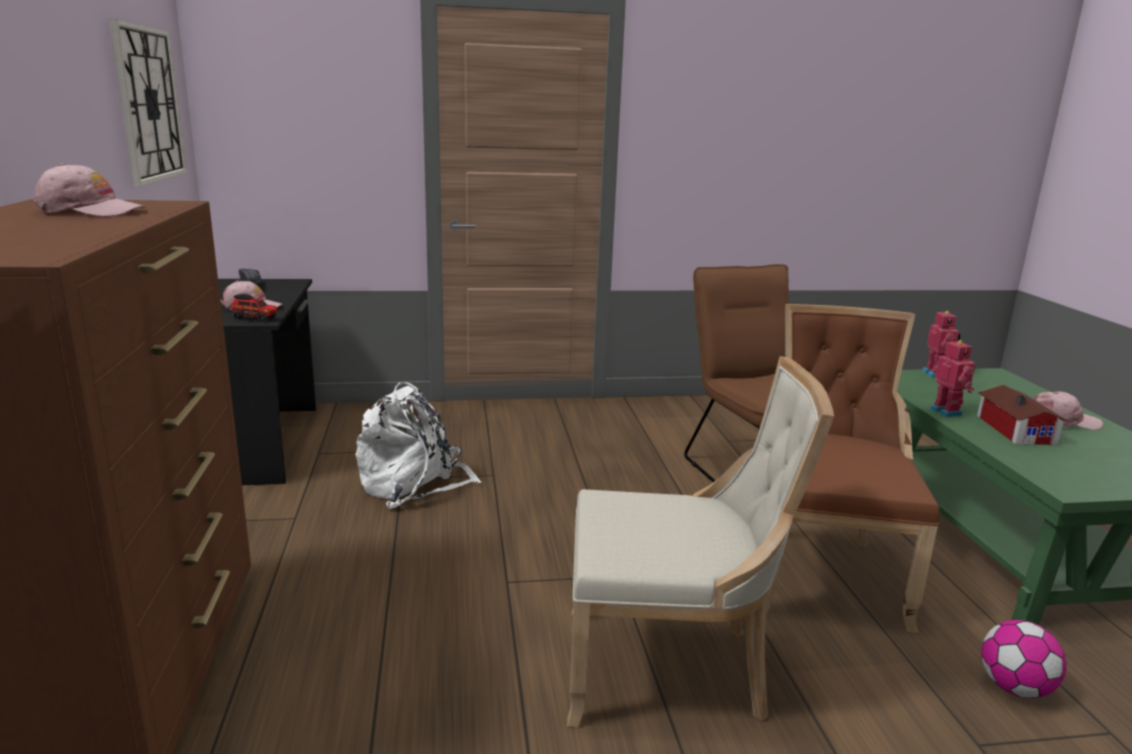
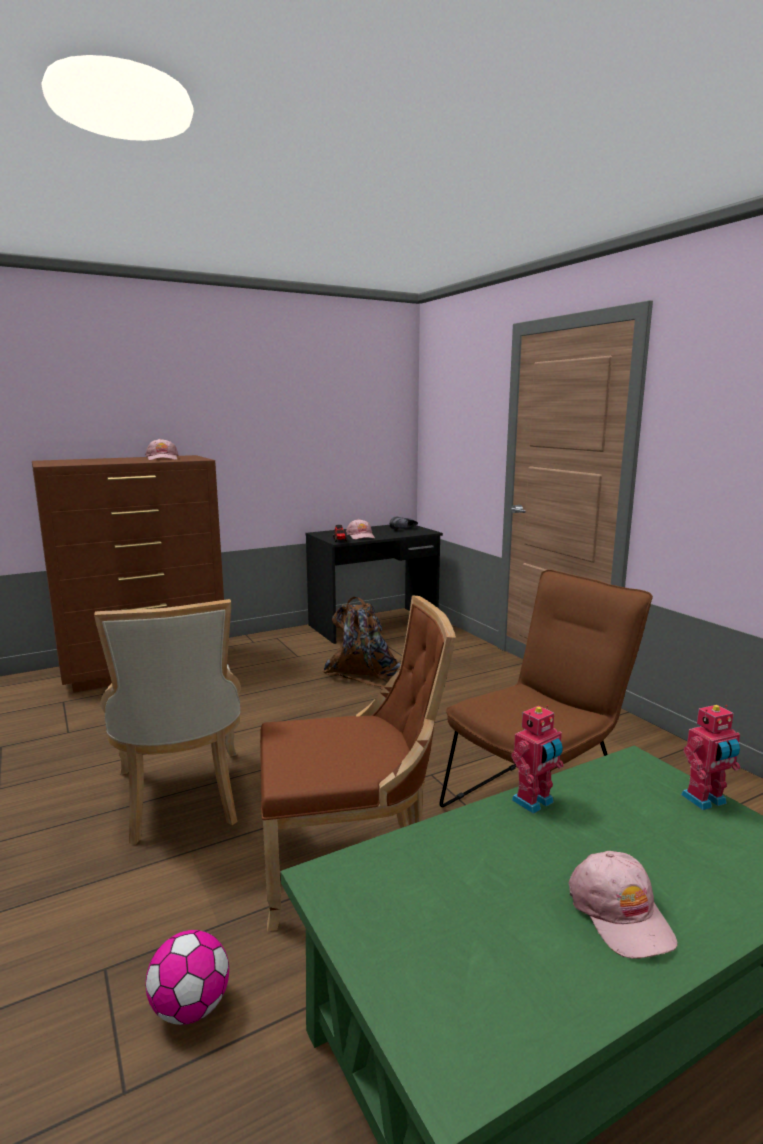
camera: 70 degrees right, 5 degrees down
wall clock [109,19,187,186] -> none
white backpack [355,382,481,508] -> brown backpack [323,597,401,690]
toy house [977,385,1069,445] -> none

